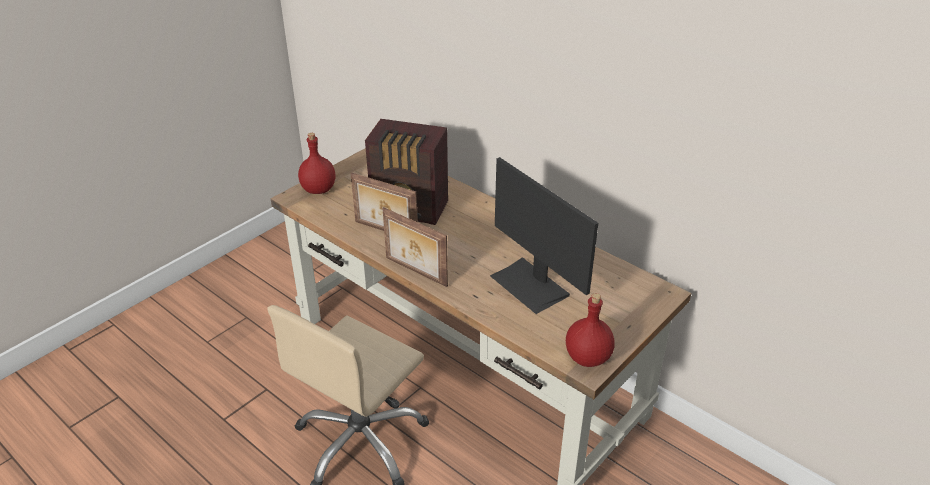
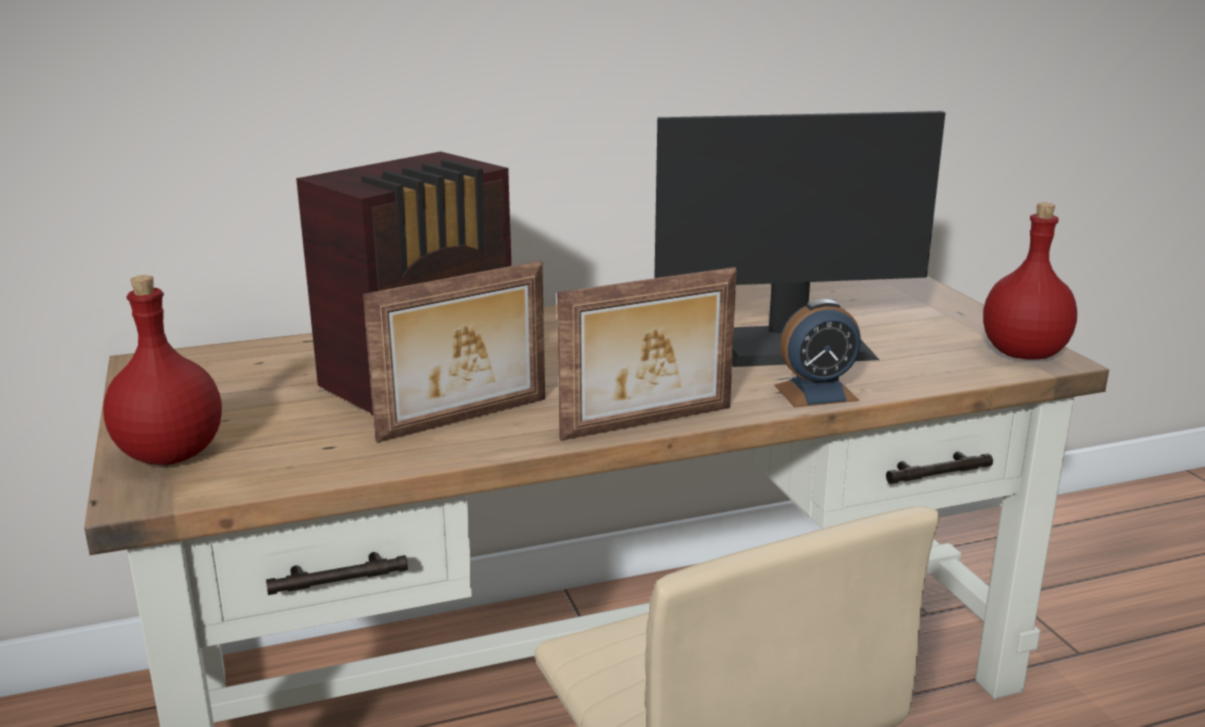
camera: 60 degrees left, 15 degrees down
none -> alarm clock [775,299,861,407]

